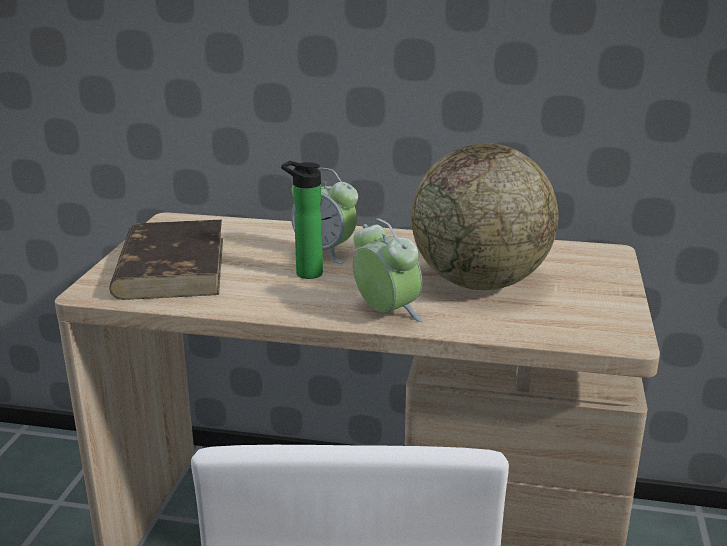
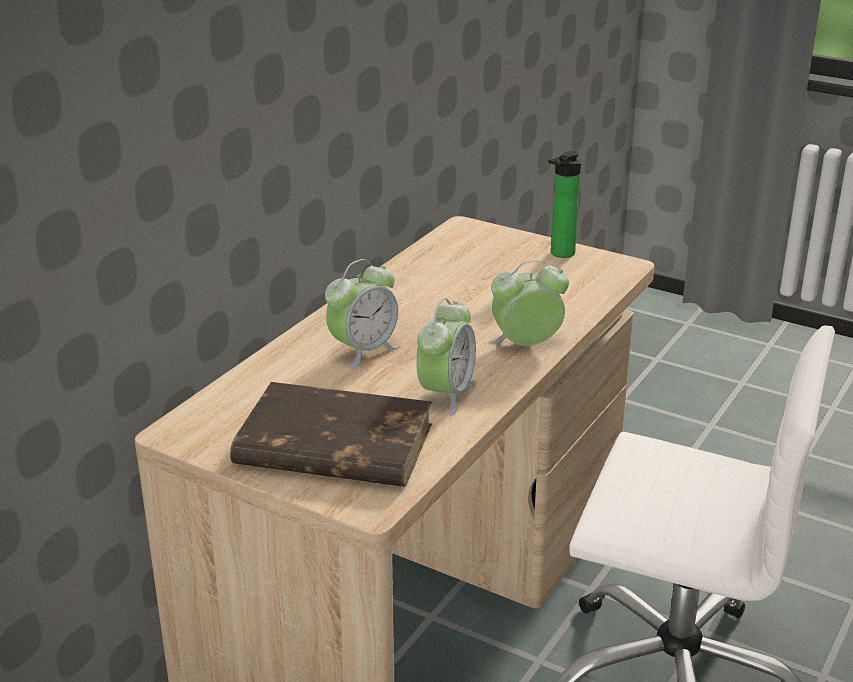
camera: 70 degrees left, 5 degrees up
bottle [281,161,323,279] -> bottle moved to [548,151,581,258]
globe [411,143,558,290] -> none
none -> alarm clock [416,298,477,416]

